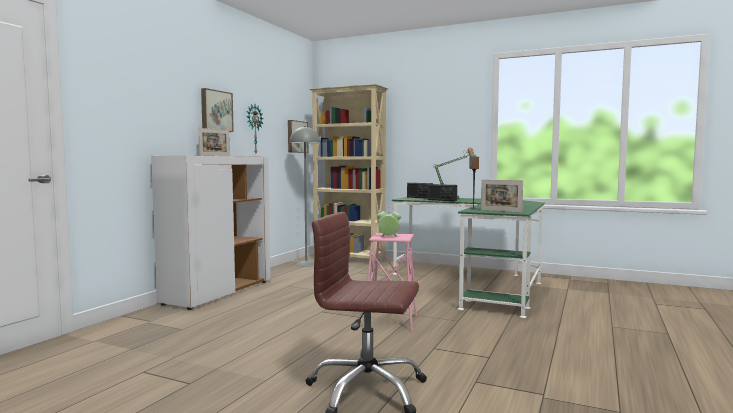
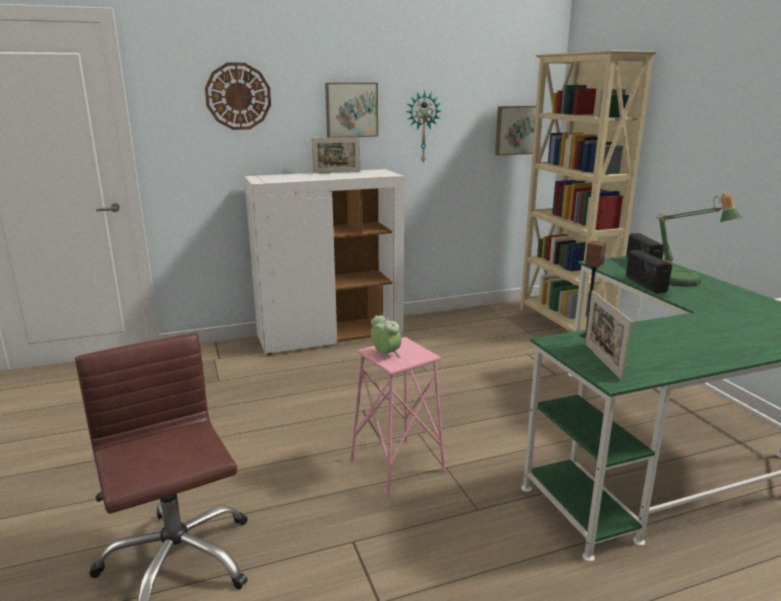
camera: 45 degrees right, 15 degrees up
grey floor lamp [289,126,321,267] -> none
none -> wall clock [205,63,271,130]

